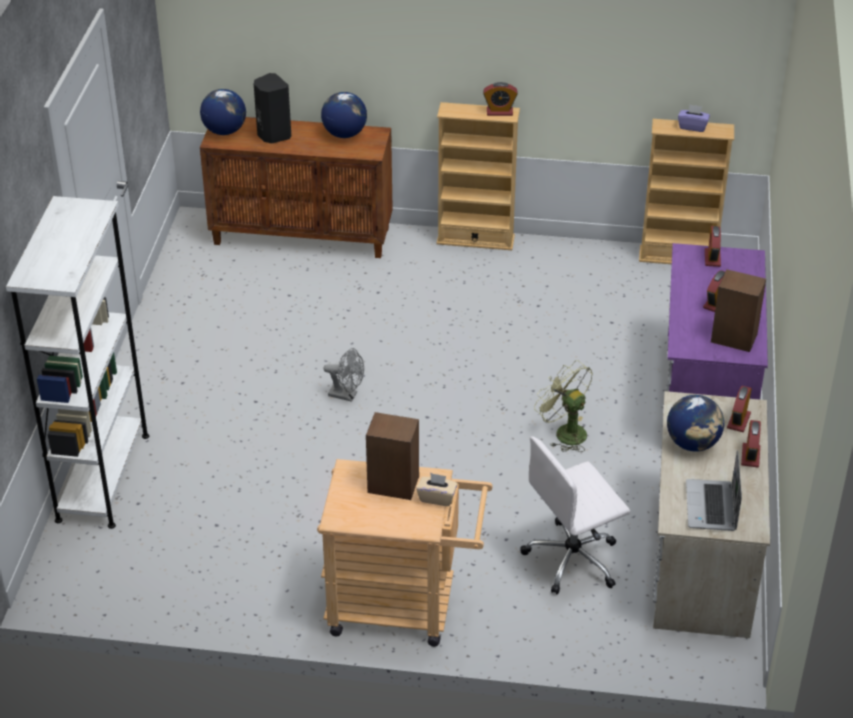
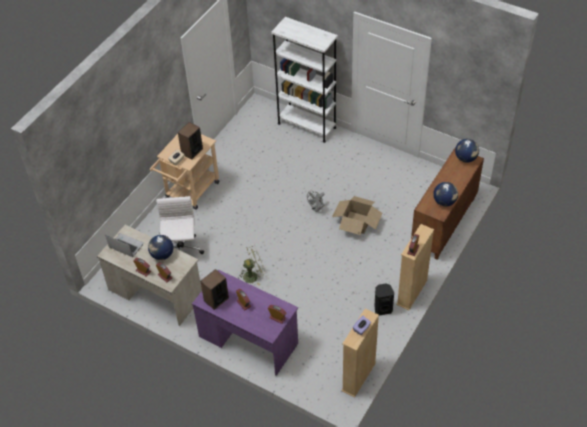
camera: 115 degrees right, 10 degrees up
black speaker [254,73,291,144] -> black speaker moved to [374,283,394,315]
none -> cardboard box [332,196,383,235]

